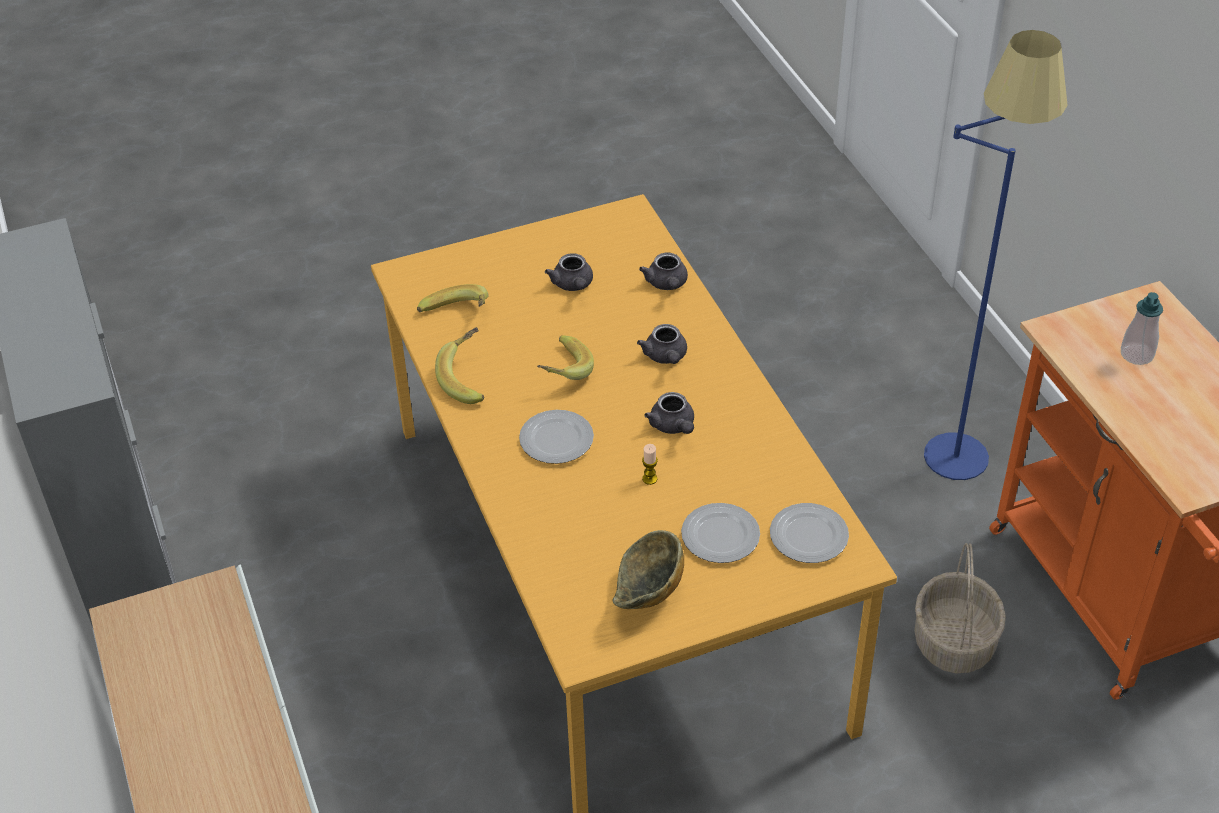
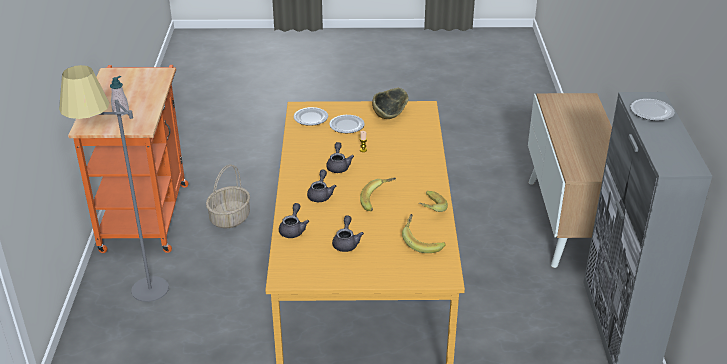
camera: 160 degrees left, 10 degrees down
plate [519,410,594,464] -> plate moved to [631,99,674,121]
blue floor lamp [924,30,1068,480] -> grey floor lamp [59,65,169,302]

